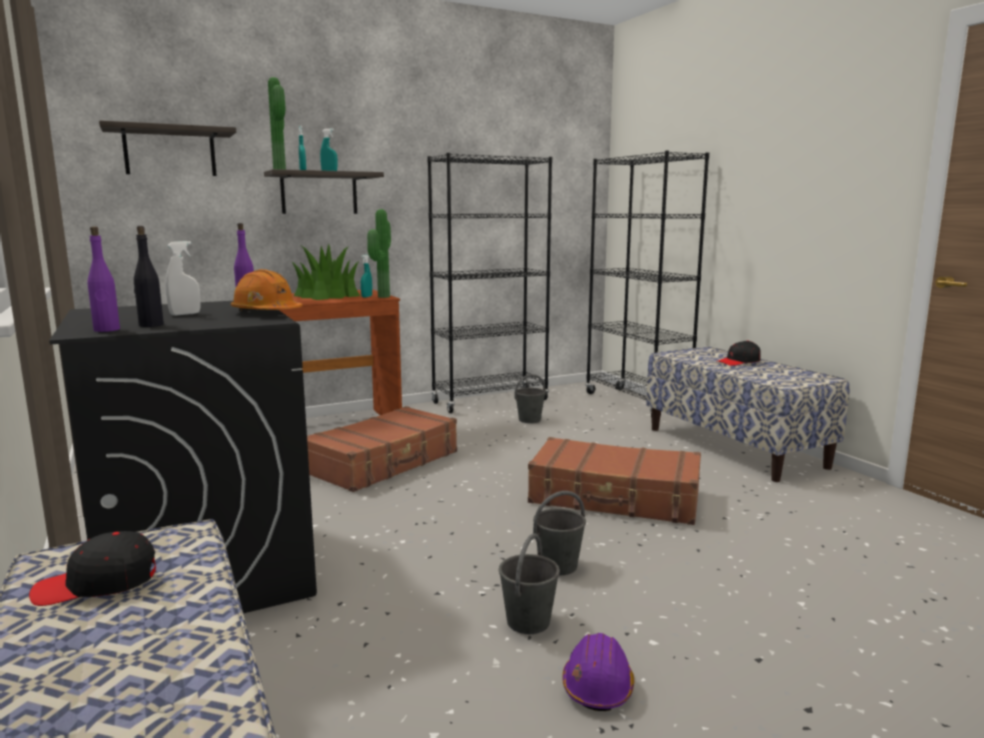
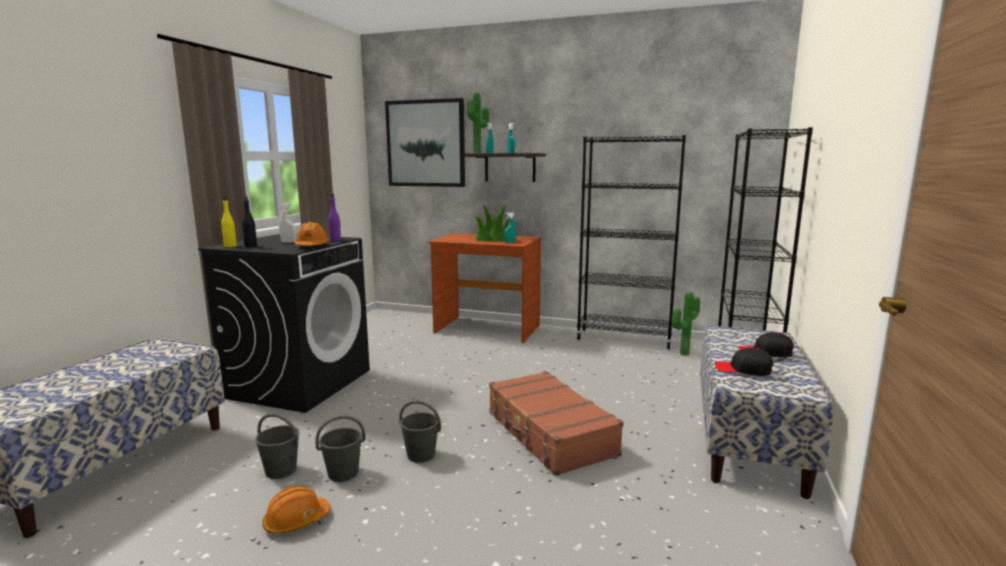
camera: 45 degrees right, 0 degrees up
black cap [29,531,156,606] -> black cap moved to [715,348,773,376]
purple bottle [88,226,120,332] -> yellow bottle [221,196,237,247]
shelf [99,120,236,176] -> picture [385,98,465,187]
brown suitcase [307,406,457,492] -> none
potted plant [367,209,391,298] -> potted plant moved to [672,291,700,356]
grey bucket [514,374,546,423] -> grey bucket moved to [255,413,299,479]
purple hard hat [563,633,634,711] -> orange hard hat [262,486,331,534]

